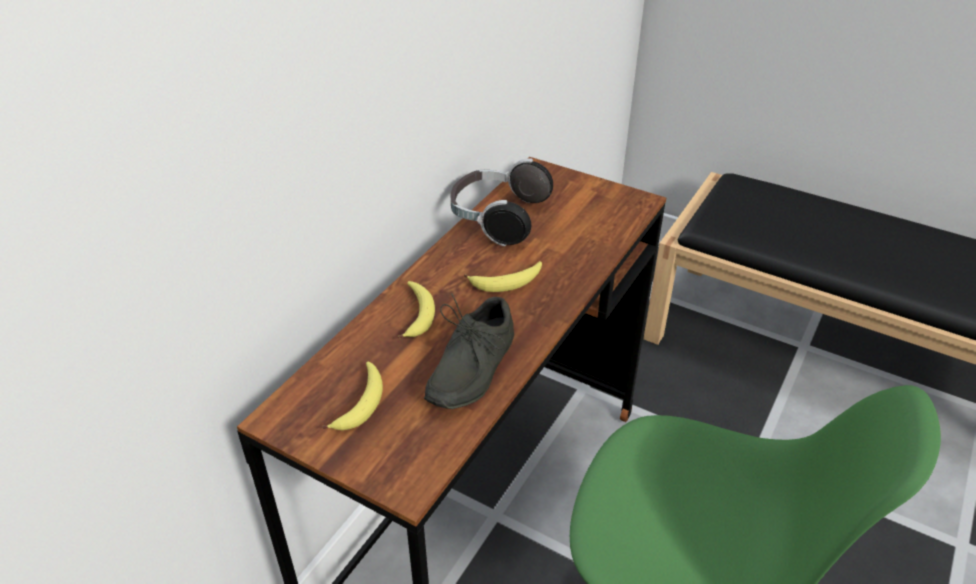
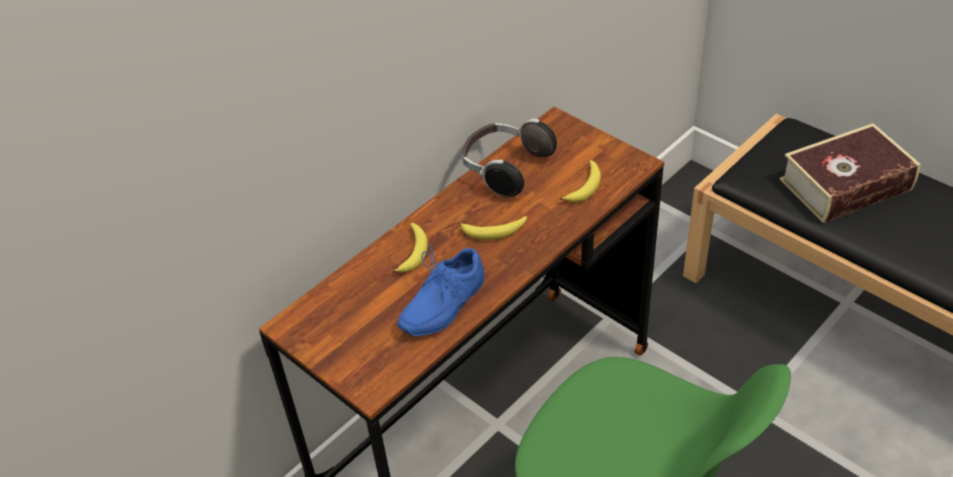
camera: 15 degrees right, 5 degrees up
banana [322,362,383,430] -> banana moved to [559,160,601,202]
grey shoe [424,293,514,409] -> blue shoe [397,244,484,336]
none -> book [780,123,921,223]

